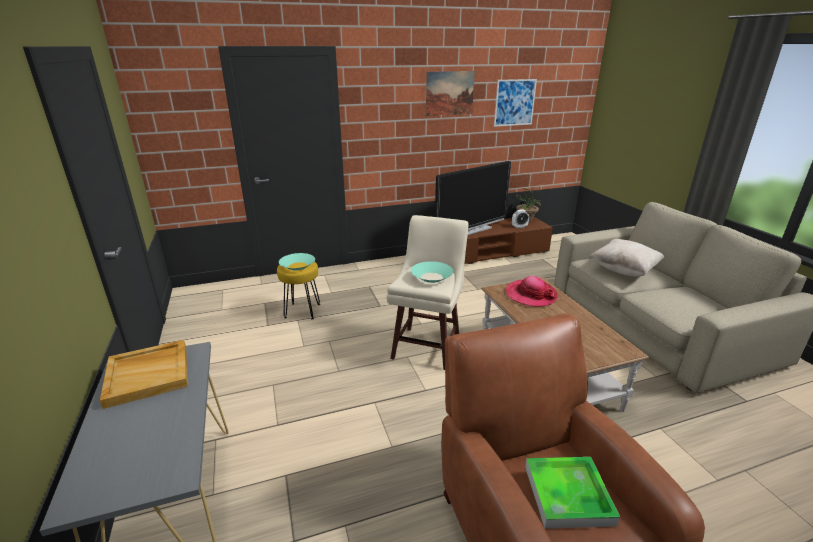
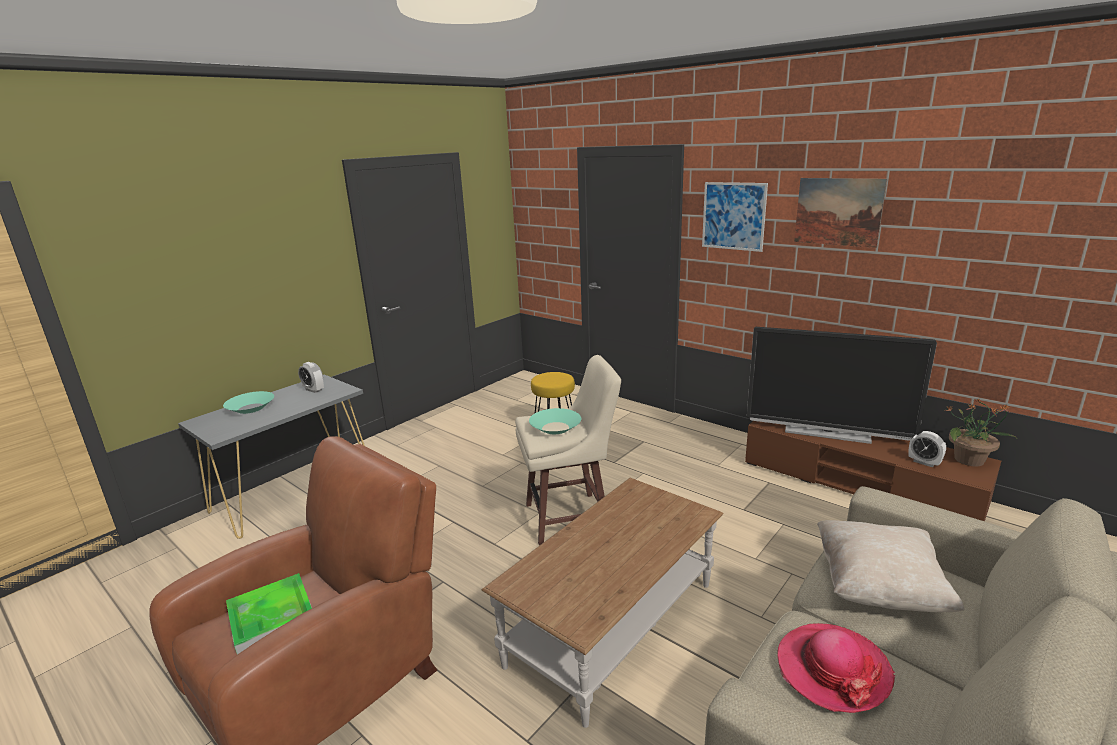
camera: 60 degrees right, 5 degrees down
beige tray [100,340,188,409] -> alarm clock [298,362,324,393]
turquoise bowl [279,253,315,270] -> turquoise bowl moved to [223,391,274,414]
picture [494,79,537,127] -> picture moved to [702,182,768,252]
hat [506,276,558,307] -> hat moved to [777,623,895,713]

